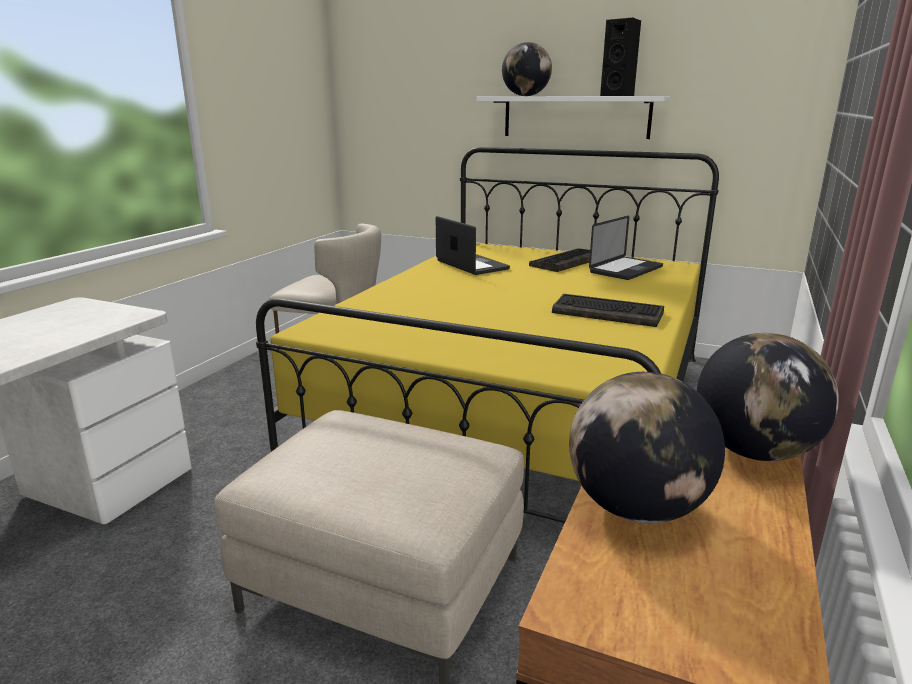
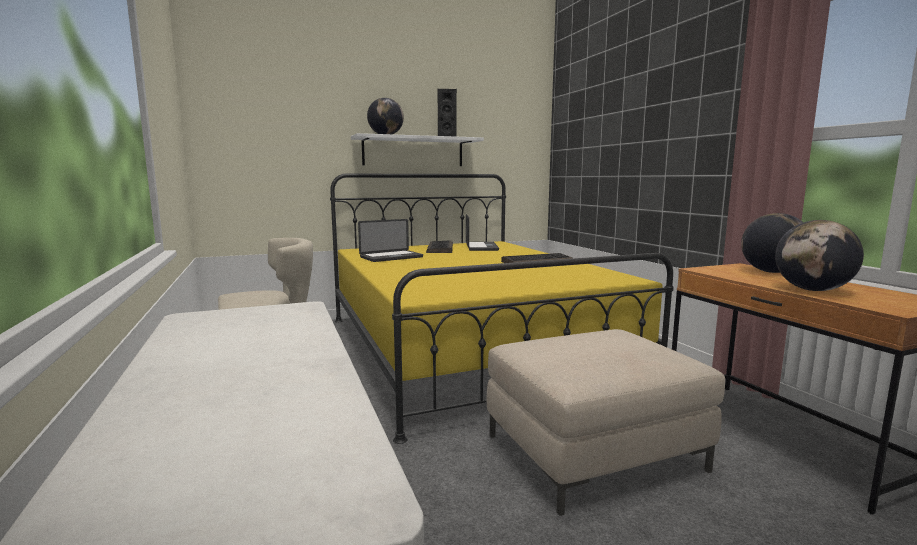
camera: 45 degrees left, 10 degrees down
laptop [436,216,510,275] -> laptop turned 135 degrees clockwise [358,219,423,262]

